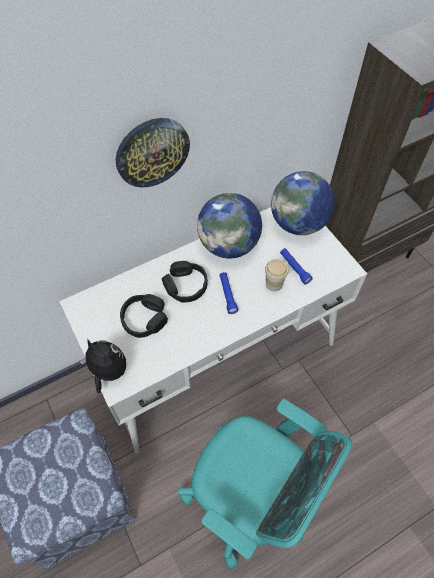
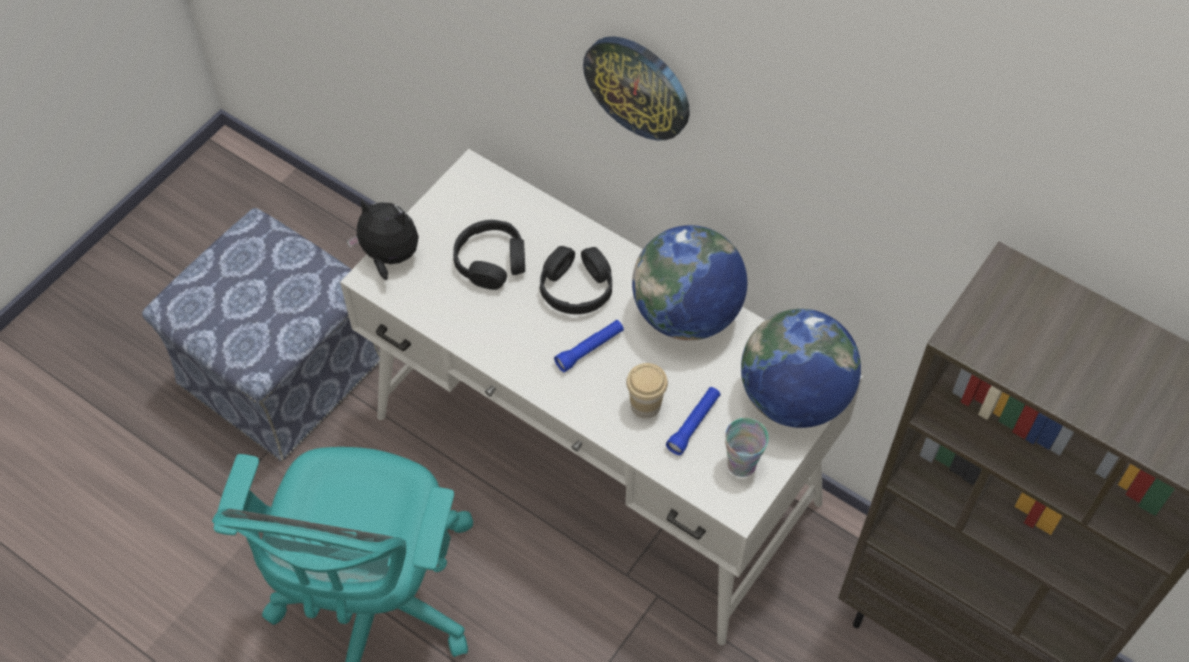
camera: 65 degrees right, 0 degrees up
plush toy [79,339,126,393] -> plush toy turned 75 degrees counterclockwise [347,198,419,280]
none -> cup [725,418,769,477]

